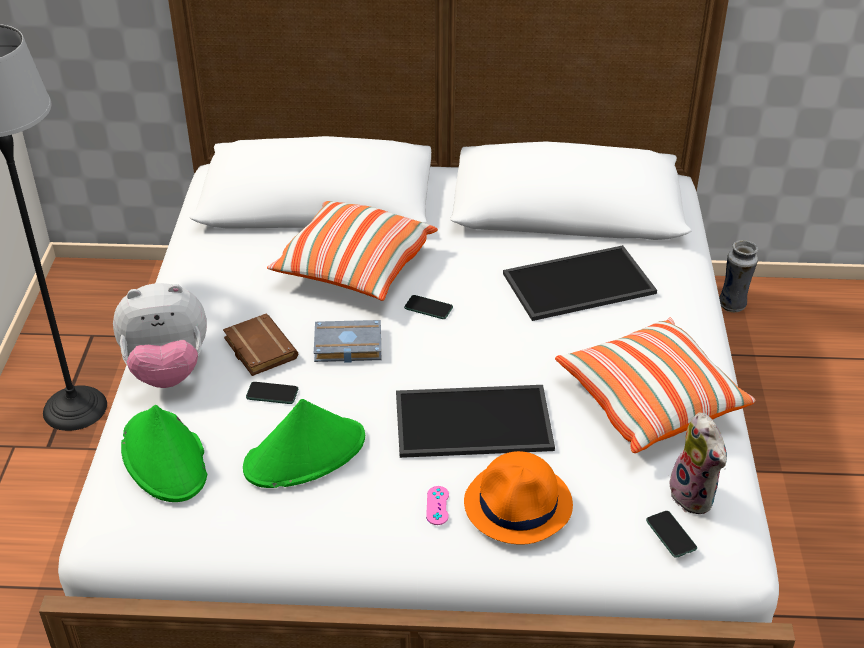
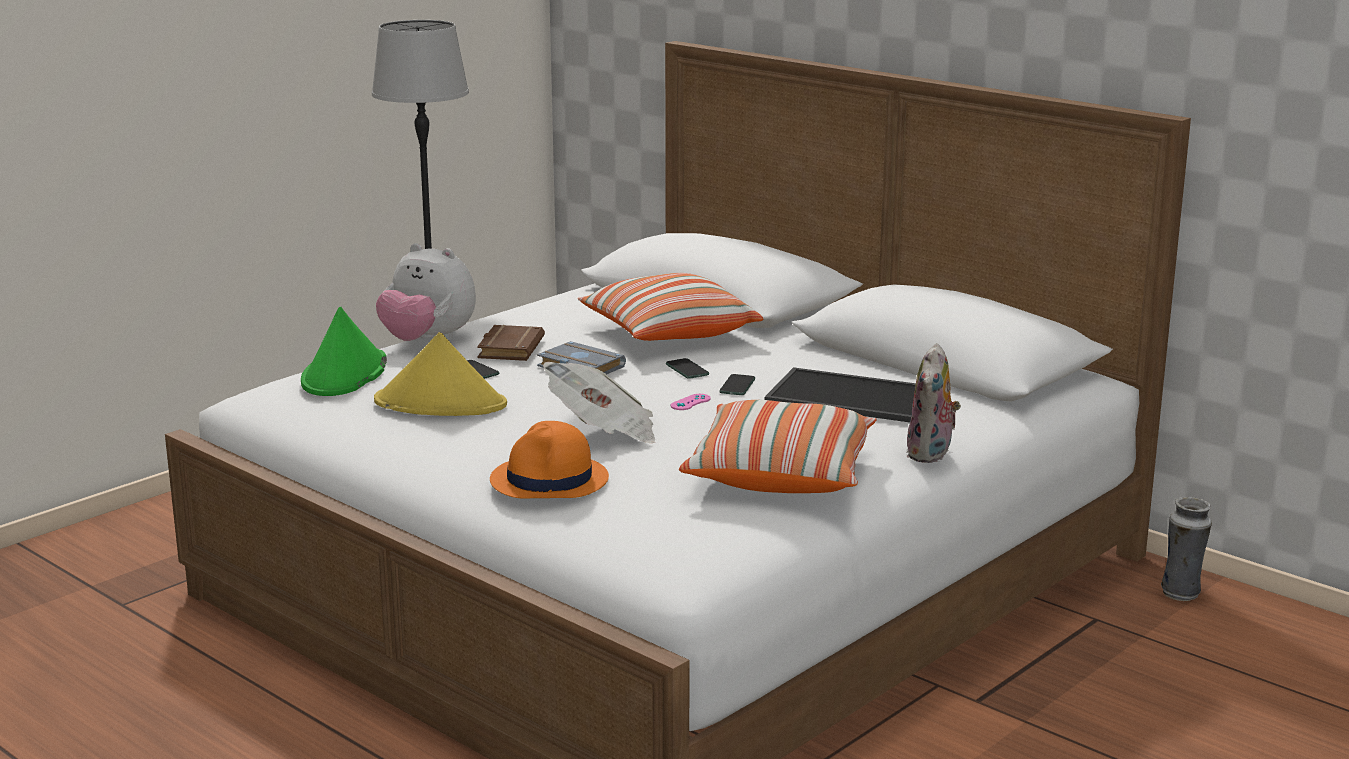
camera: 40 degrees right, 20 degrees down
green hat [243,399,365,488] -> yellow hat [374,332,507,416]
tray [396,385,555,458] -> newspaper [543,362,655,443]
pink game controller [426,486,449,525] -> pink game controller moved to [670,394,711,410]
phone [646,511,697,558] -> phone moved to [719,374,755,395]
plush toy [669,412,727,514] -> plush toy moved to [906,343,961,463]

